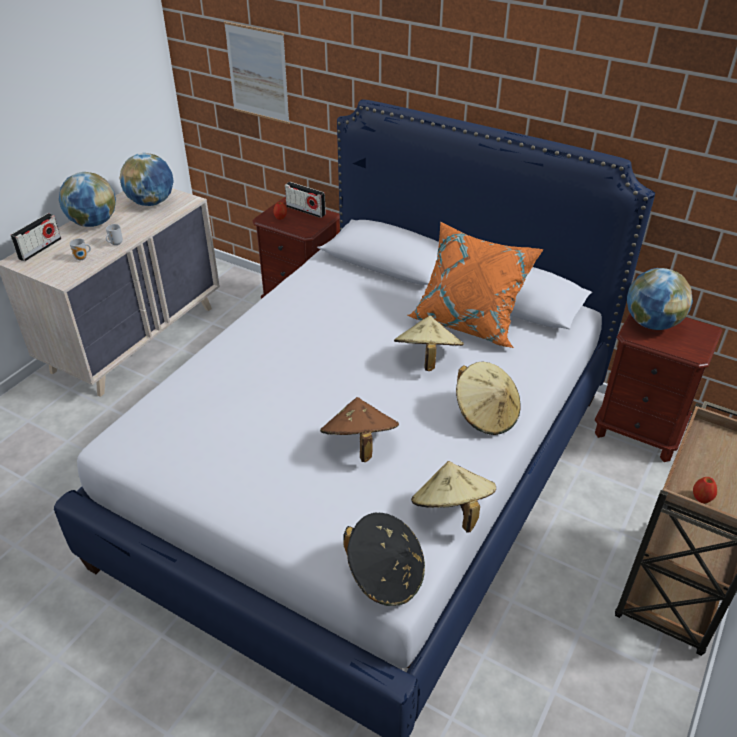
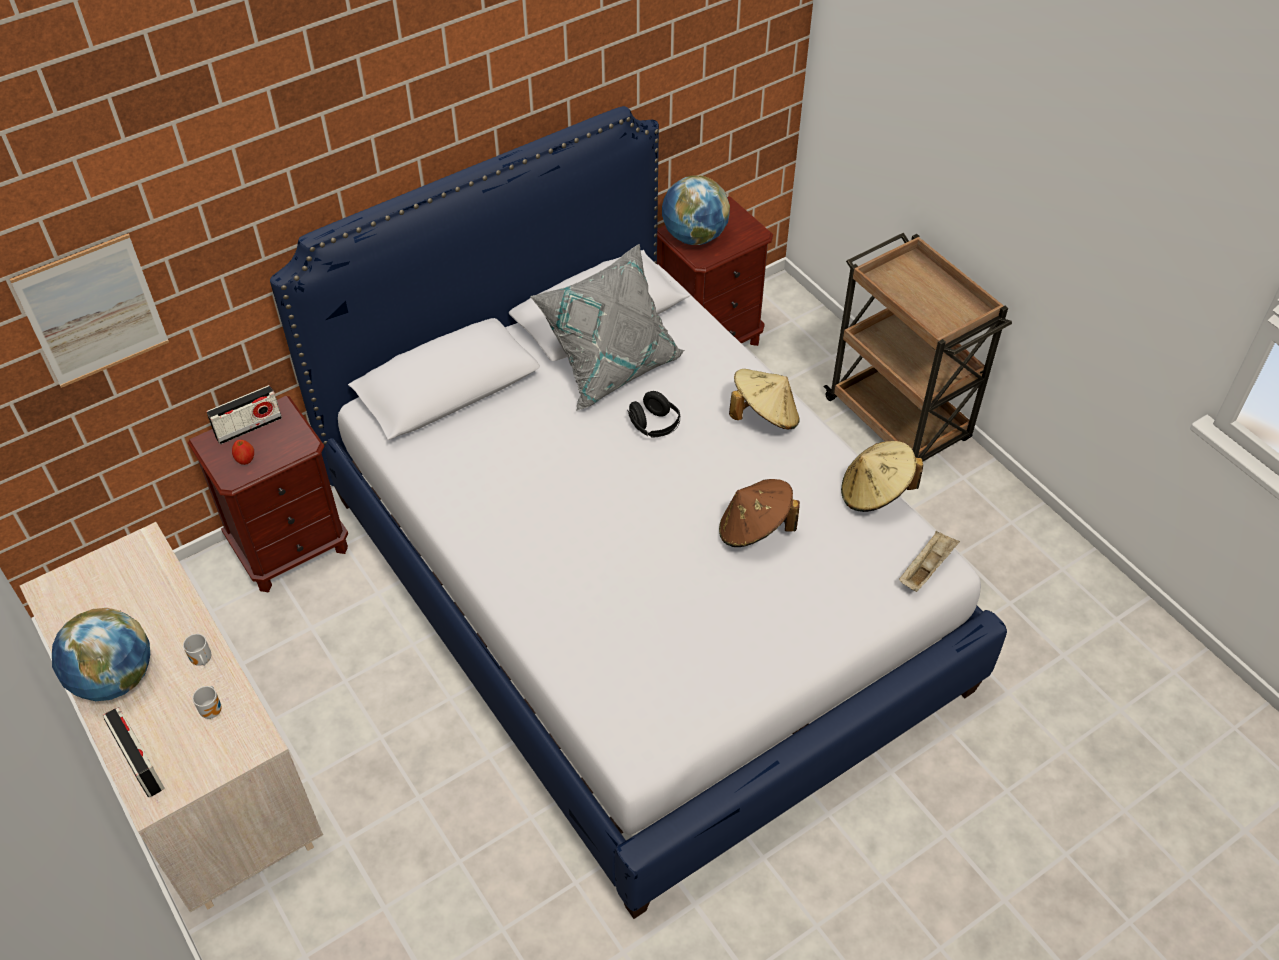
camera: 65 degrees left, 10 degrees up
globe [120,153,174,206] -> none
black hat [343,513,425,606] -> beige tray [899,531,960,592]
beige hat [394,315,464,371] -> black headphones [627,391,680,438]
orange pillow [407,222,544,348] -> grey pillow [530,243,685,411]
apple [693,477,717,503] -> none

